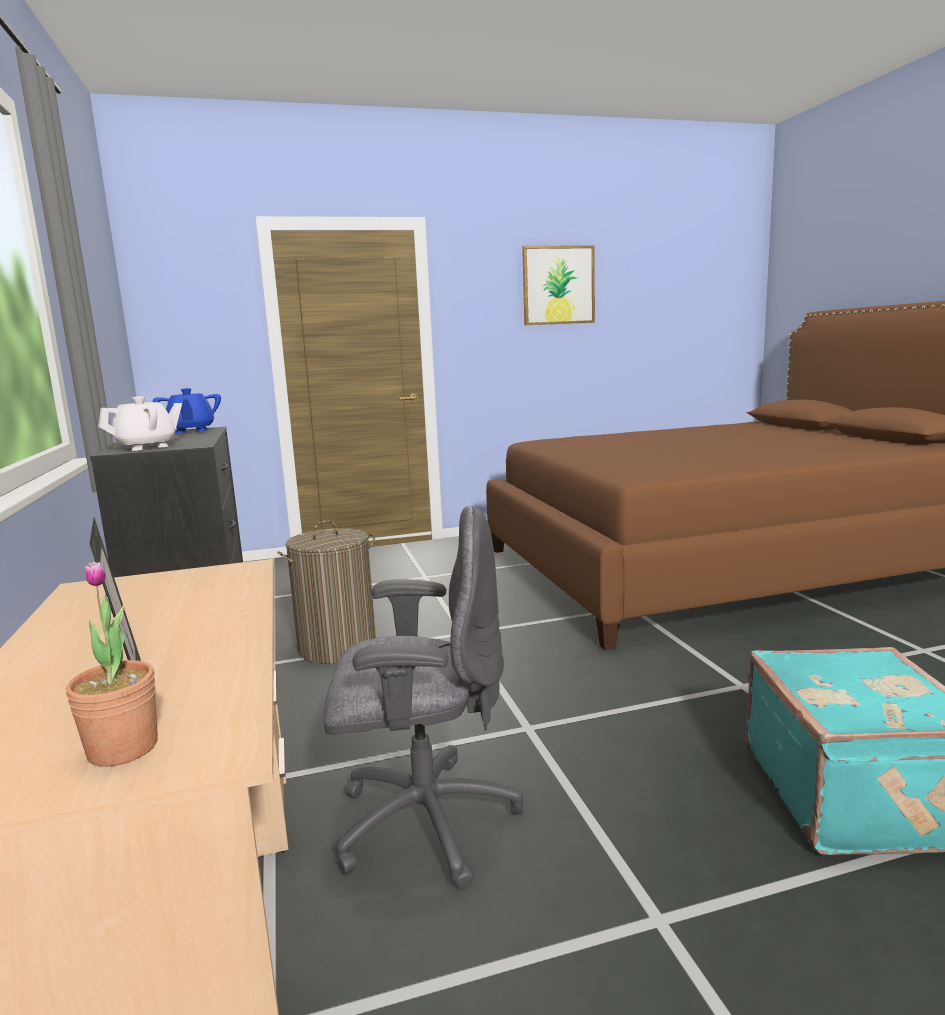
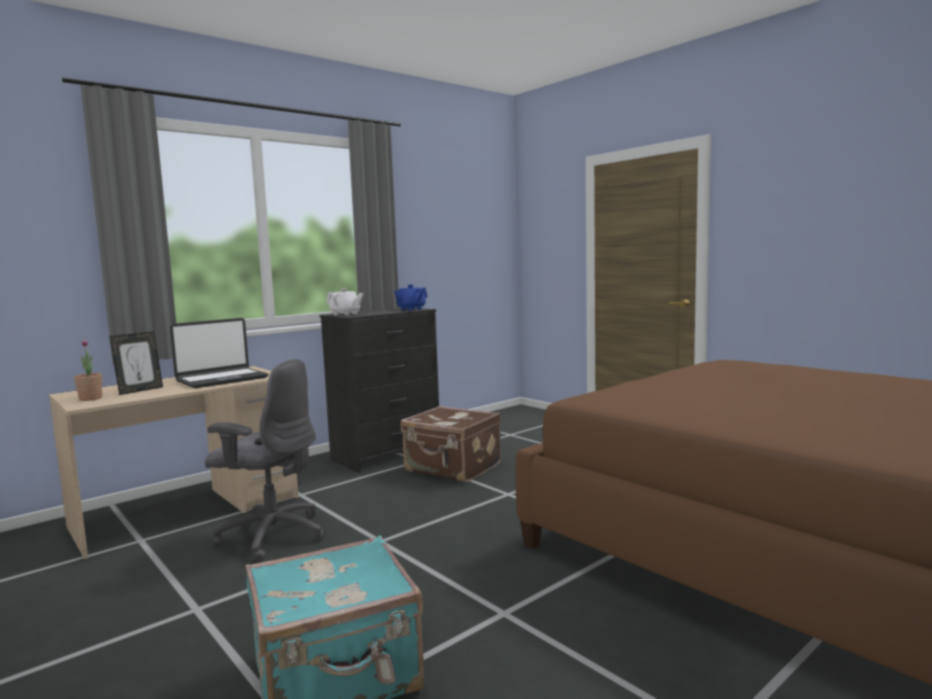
camera: 65 degrees right, 5 degrees down
laundry basket [277,520,376,664] -> brown suitcase [401,406,501,482]
grey office chair [324,505,524,890] -> grey office chair turned 45 degrees counterclockwise [205,359,325,562]
picture [522,245,595,325] -> none
none -> laptop [170,318,269,388]

